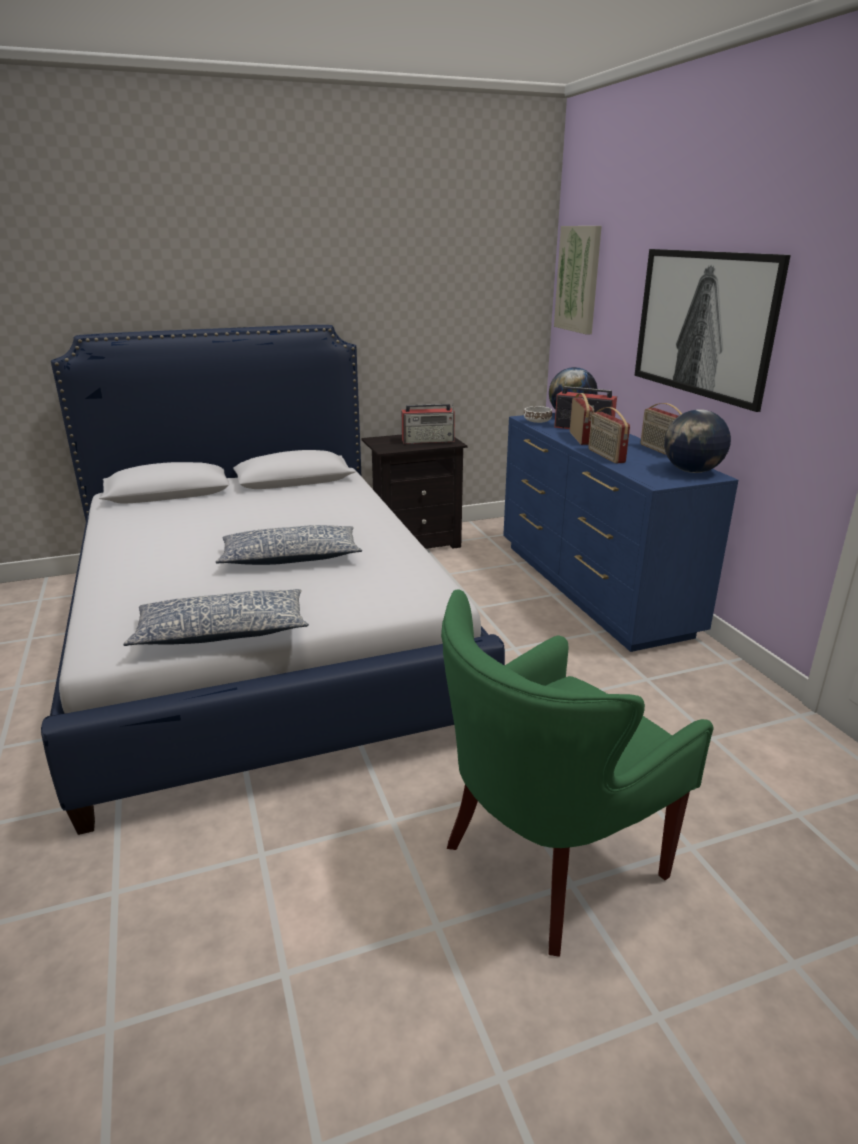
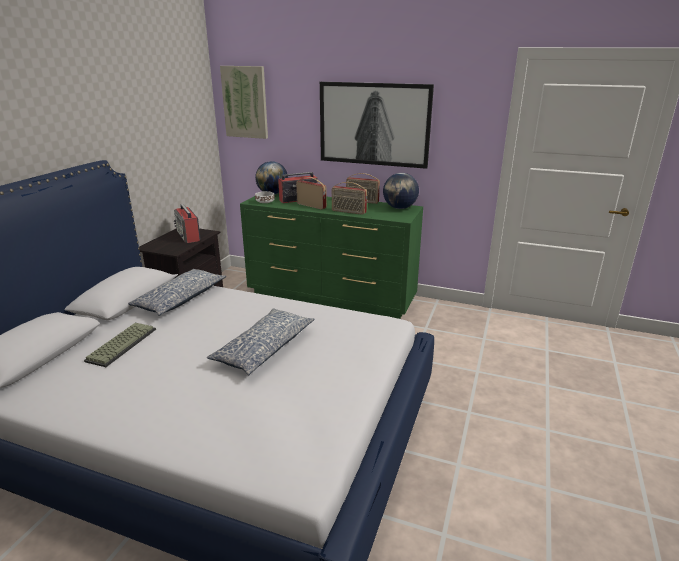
camera: 50 degrees left, 0 degrees up
pillow [123,589,309,646] -> pillow moved to [128,269,226,316]
radio [402,403,455,444] -> radio turned 120 degrees clockwise [174,204,201,243]
green armchair [441,589,714,957] -> none
blue dresser [503,413,738,652] -> green dresser [240,193,423,319]
none -> keyboard [84,323,156,367]

